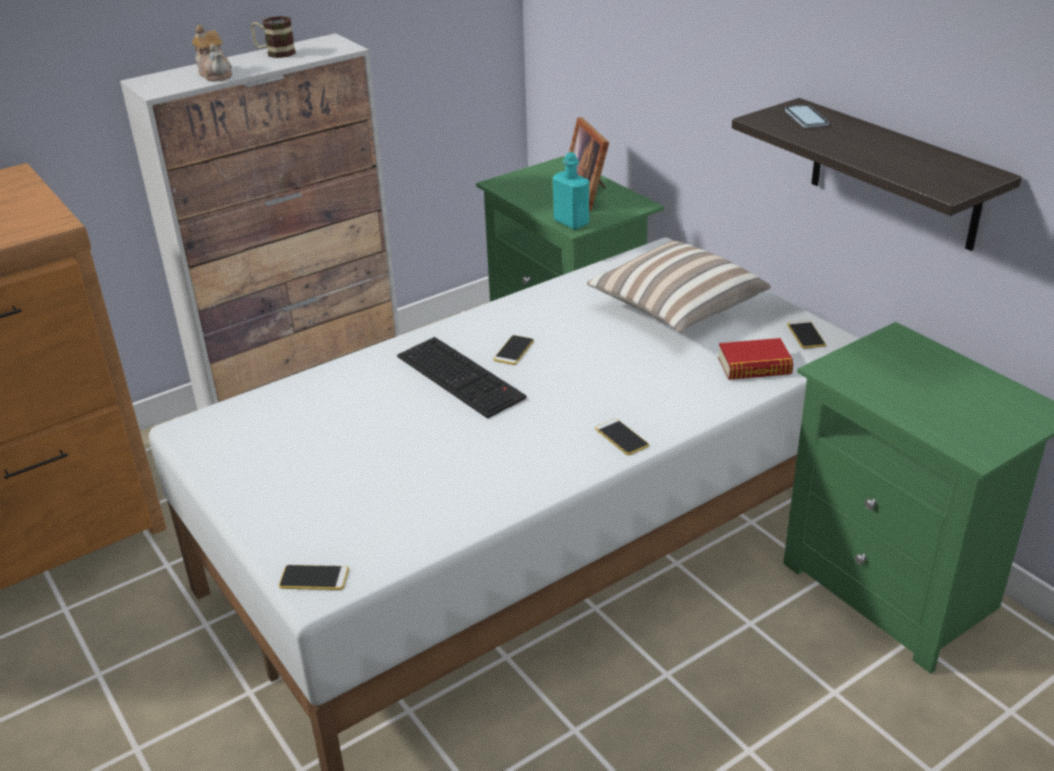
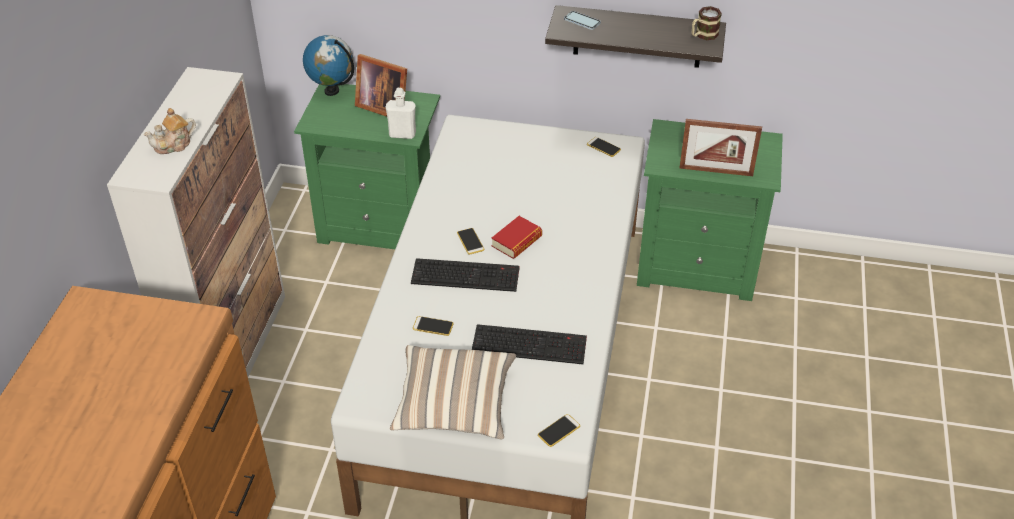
camera: 45 degrees left, 10 degrees up
teapot [192,25,232,81] -> teapot turned 135 degrees clockwise [143,108,196,154]
mug [251,16,296,58] -> mug moved to [692,6,722,40]
turquoise bottle [553,152,589,230] -> white bottle [386,88,416,139]
pillow [587,241,771,333] -> pillow moved to [390,345,516,440]
phone [595,419,649,455] -> phone moved to [413,316,454,336]
book [718,338,793,380] -> book moved to [491,216,542,259]
none -> globe [303,35,354,96]
none -> keyboard [472,324,587,364]
none -> picture frame [679,119,762,176]

